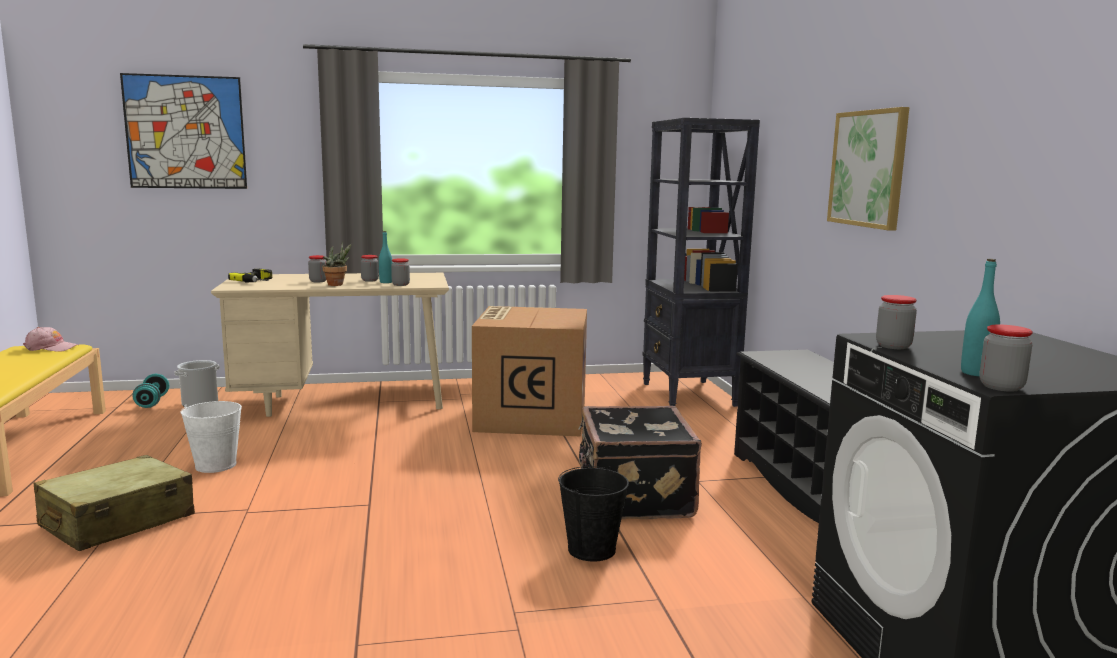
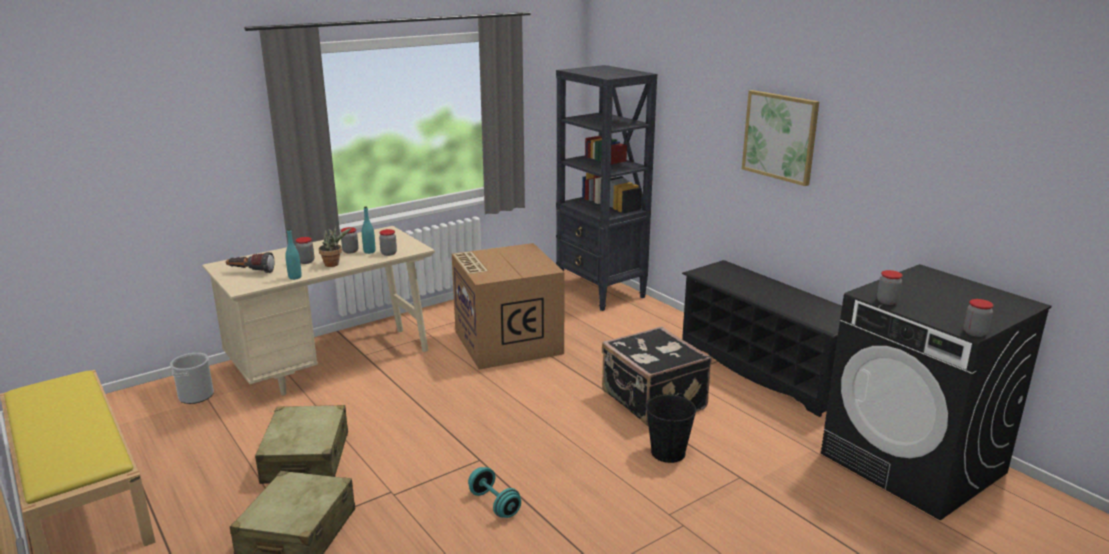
camera: 25 degrees left, 10 degrees up
pink cap [23,327,79,352] -> none
picture [120,73,247,189] -> none
turquoise dumbbell [132,374,169,408] -> turquoise dumbbell moved to [468,467,521,518]
white bucket [180,401,242,473] -> beige suitcase [255,405,348,484]
power drill [228,269,272,283] -> flashlight [226,252,274,273]
turquoise bottle [961,259,1000,376] -> turquoise bottle moved to [285,229,302,280]

